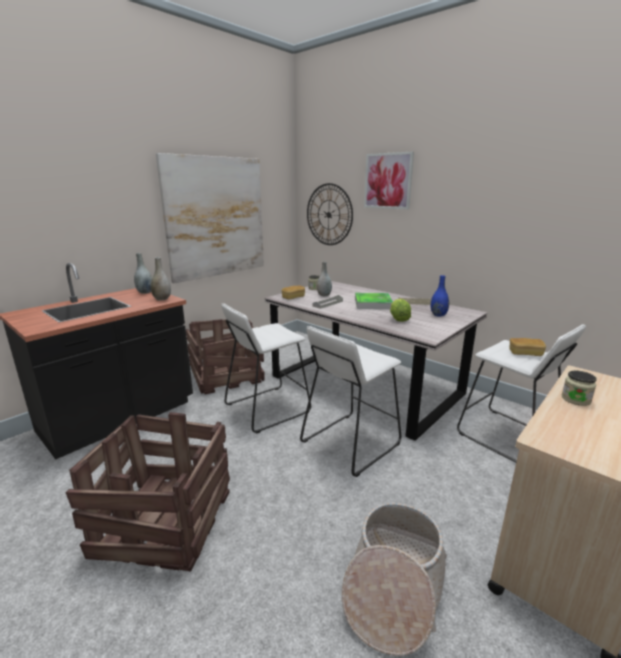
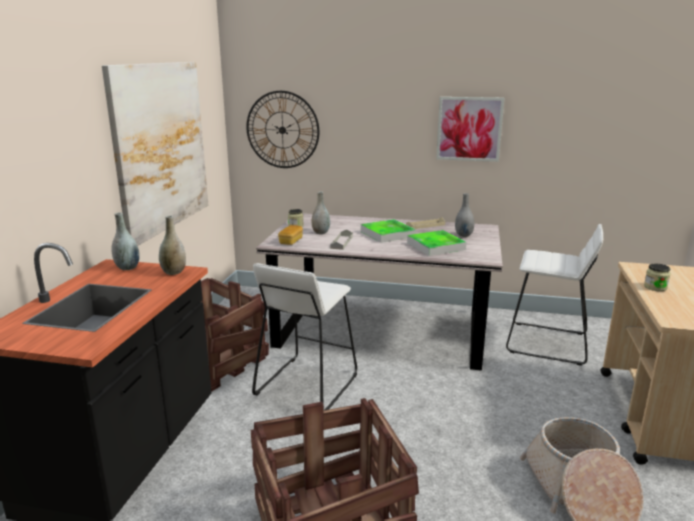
camera: 30 degrees left, 0 degrees up
white stool [300,326,401,477] -> none
picture [364,152,414,210] -> picture moved to [436,97,504,162]
lettuce [390,299,411,322] -> tray [407,230,467,256]
blue vase [431,275,449,317] -> grey vase [455,193,474,237]
bread [509,338,546,356] -> none

